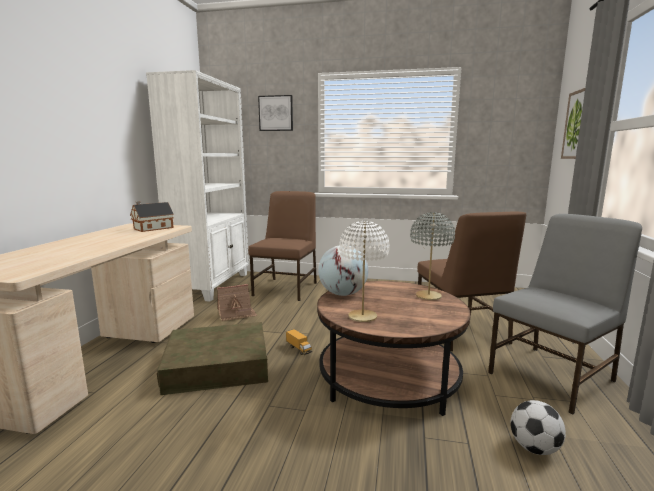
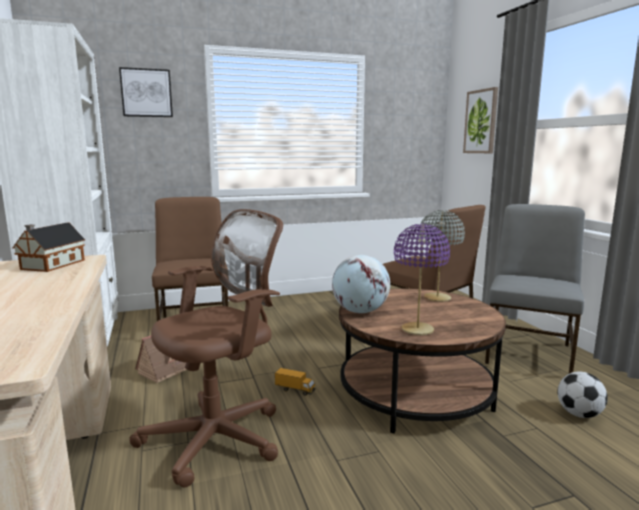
camera: 30 degrees left, 0 degrees up
brown storage box [157,322,268,395] -> brown office chair [129,209,283,488]
white table lamp [339,221,390,322] -> purple table lamp [394,224,450,335]

